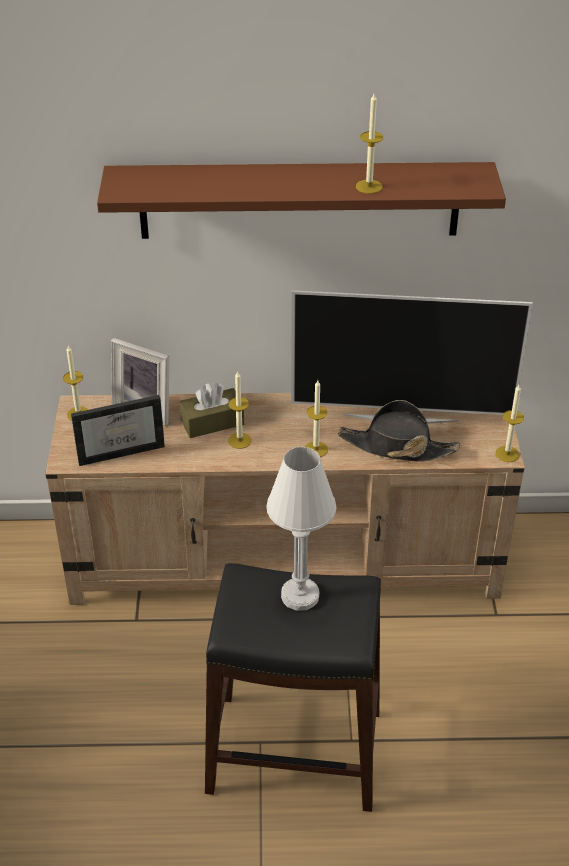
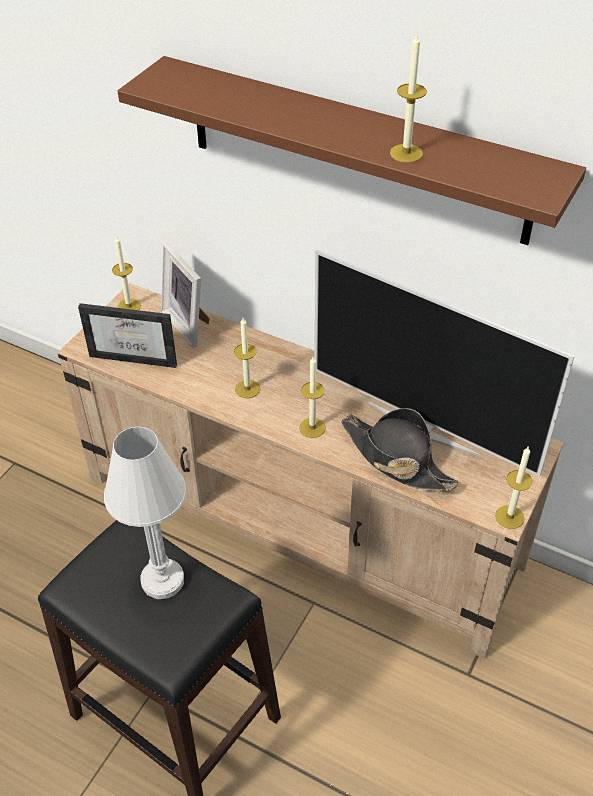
camera: 30 degrees right, 5 degrees up
brown tissue box [179,382,244,438] -> none

